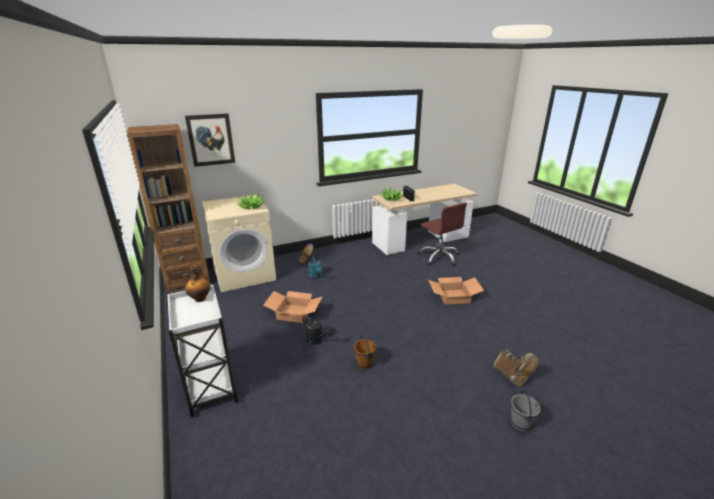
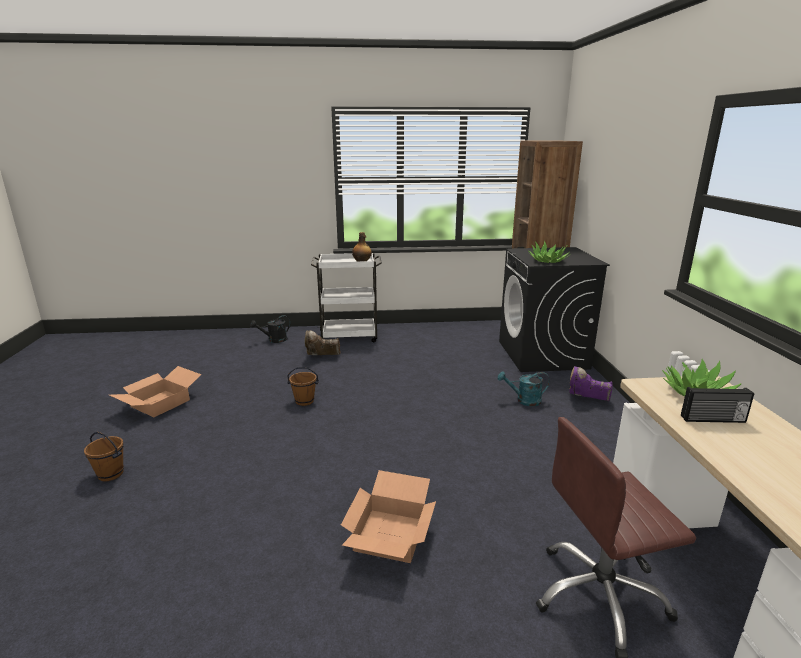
camera: 110 degrees right, 5 degrees down
picture [185,113,235,167] -> none
beige washing machine [202,194,276,292] -> black washing machine [499,247,610,372]
cardboard box [263,291,322,323] -> cardboard box moved to [110,366,202,417]
black watering can [303,315,333,344] -> black watering can moved to [250,315,290,343]
brown boot [493,349,539,387] -> brown boot moved to [305,331,340,355]
grey bucket [511,390,541,431] -> brown bucket [84,432,124,481]

